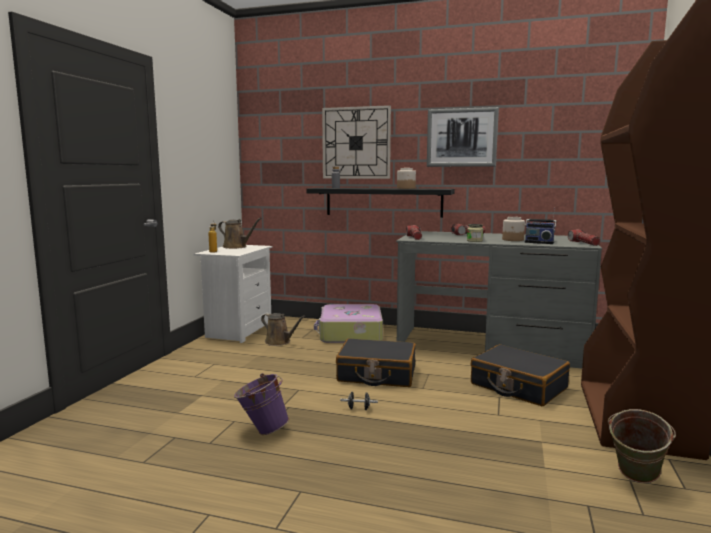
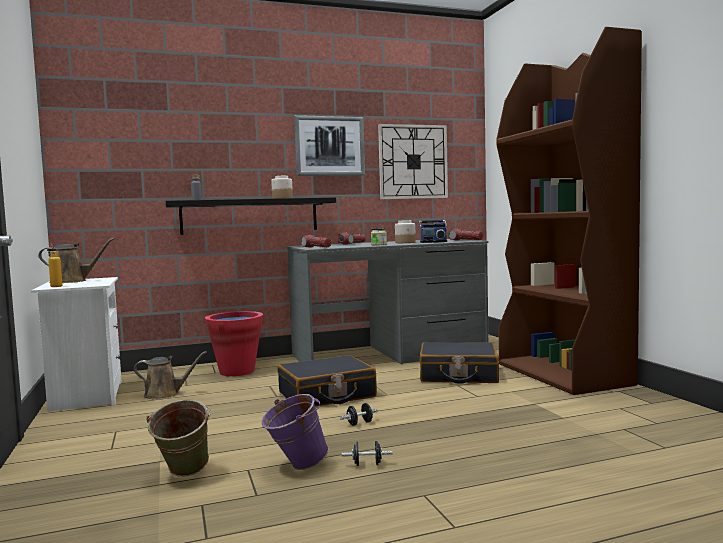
camera: 35 degrees left, 5 degrees down
suitcase [314,304,383,343] -> red bucket [205,311,263,376]
wall clock [322,105,391,179] -> wall clock moved to [378,124,448,199]
green bucket [608,409,676,483] -> green bucket moved to [146,399,211,477]
none -> black dumbbell [342,441,393,466]

